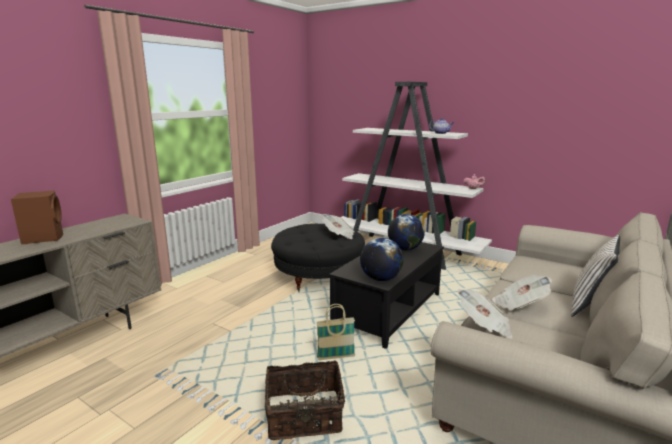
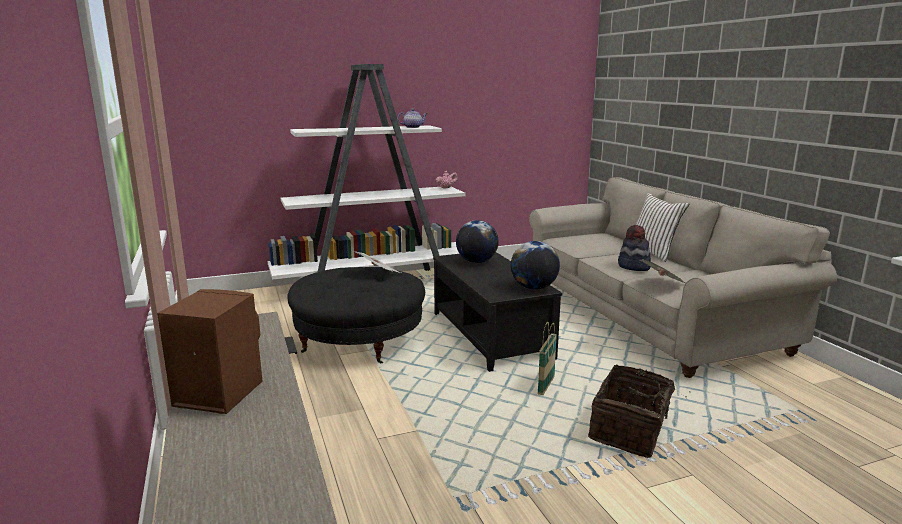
camera: 55 degrees left, 0 degrees up
newspaper [492,275,553,311] -> hat [618,225,651,271]

